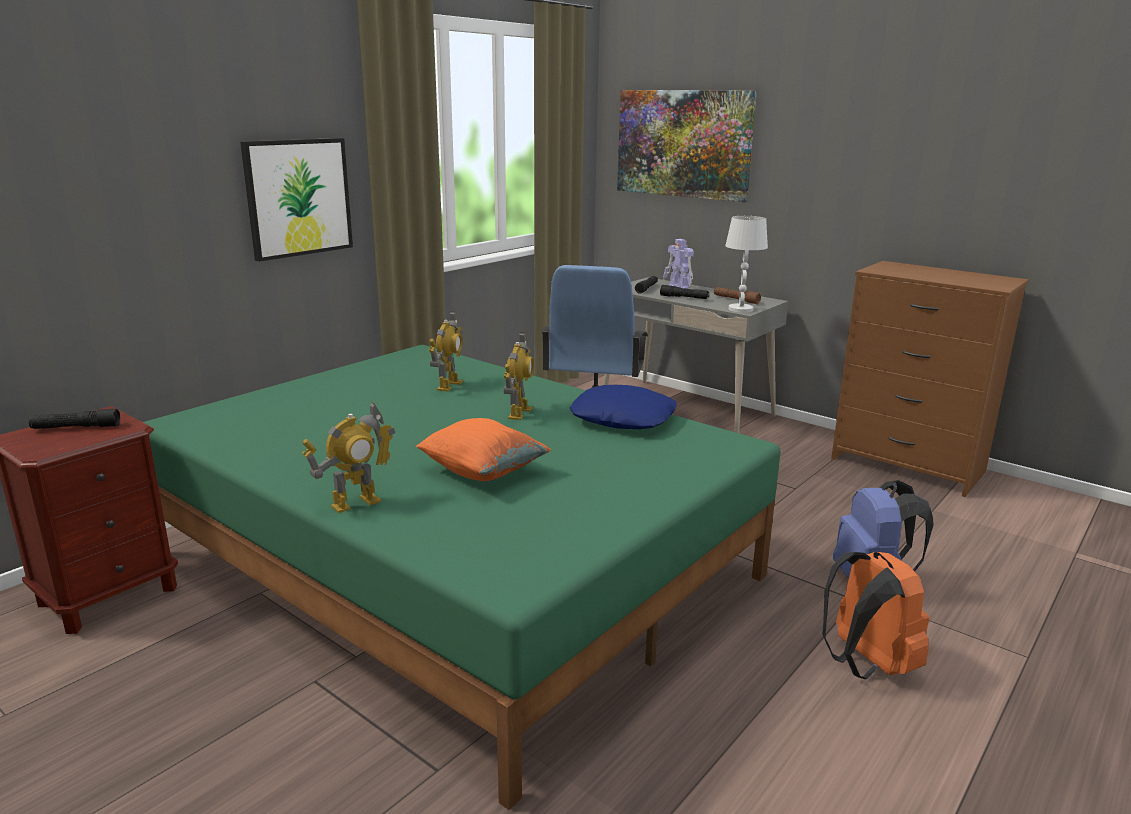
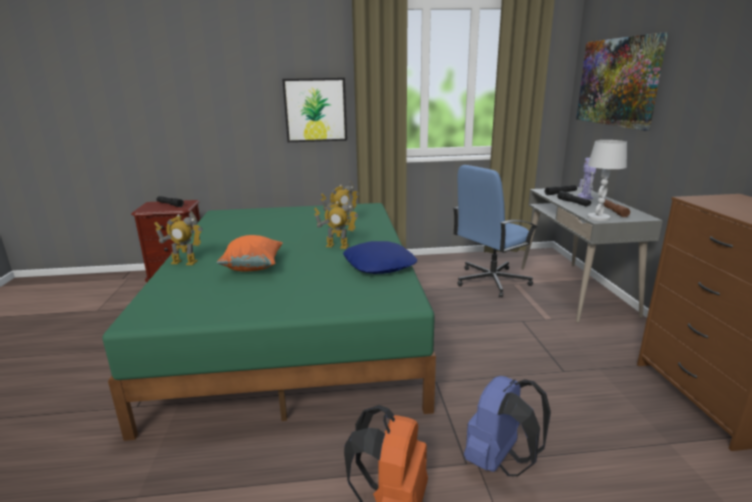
camera: 45 degrees right, 0 degrees up
toy robot [503,332,534,420] -> toy robot turned 45 degrees clockwise [314,198,359,249]

